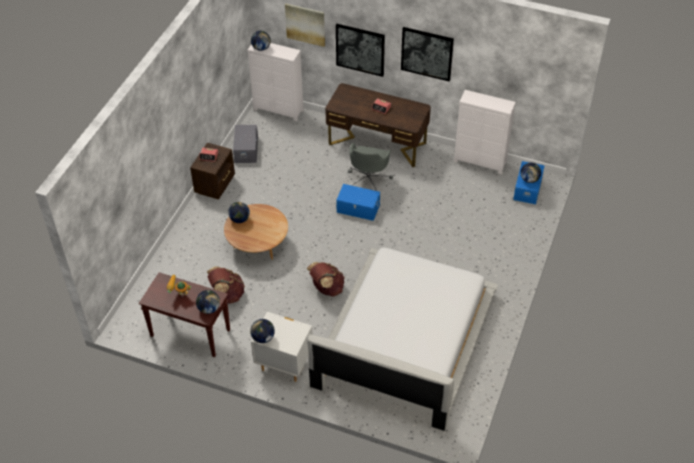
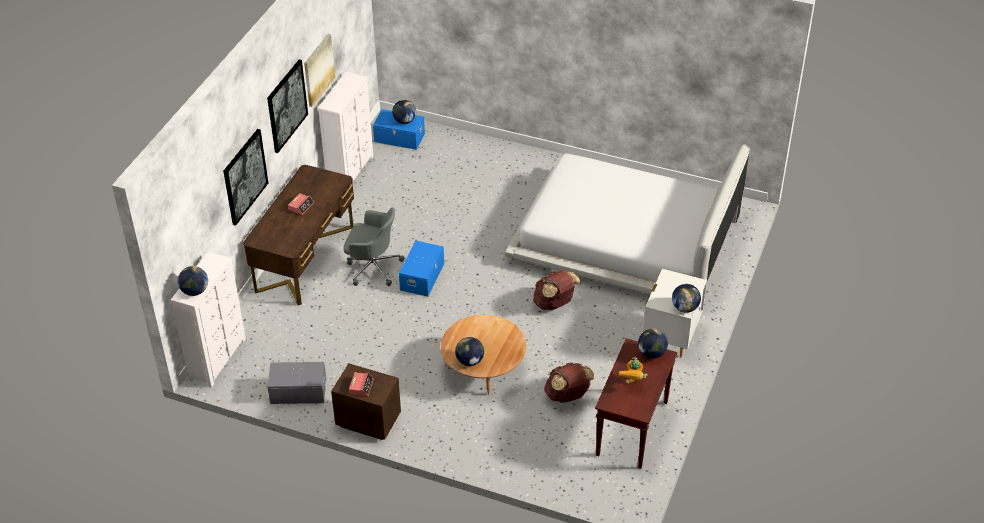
camera: 90 degrees left, 5 degrees down
picture [285,3,325,47] -> picture moved to [304,34,335,107]

